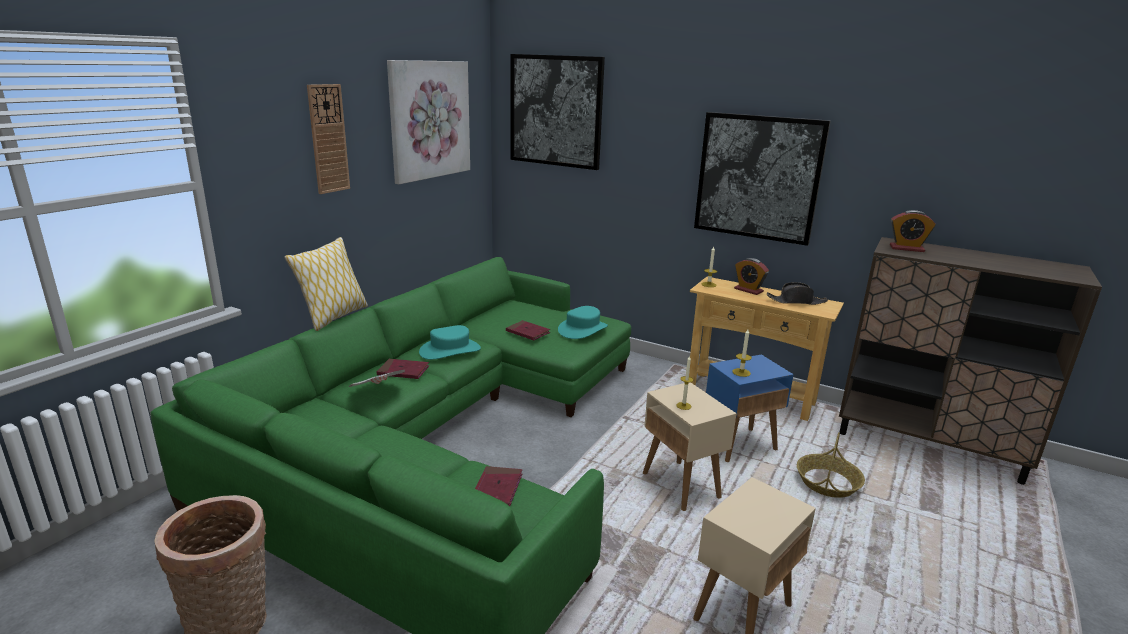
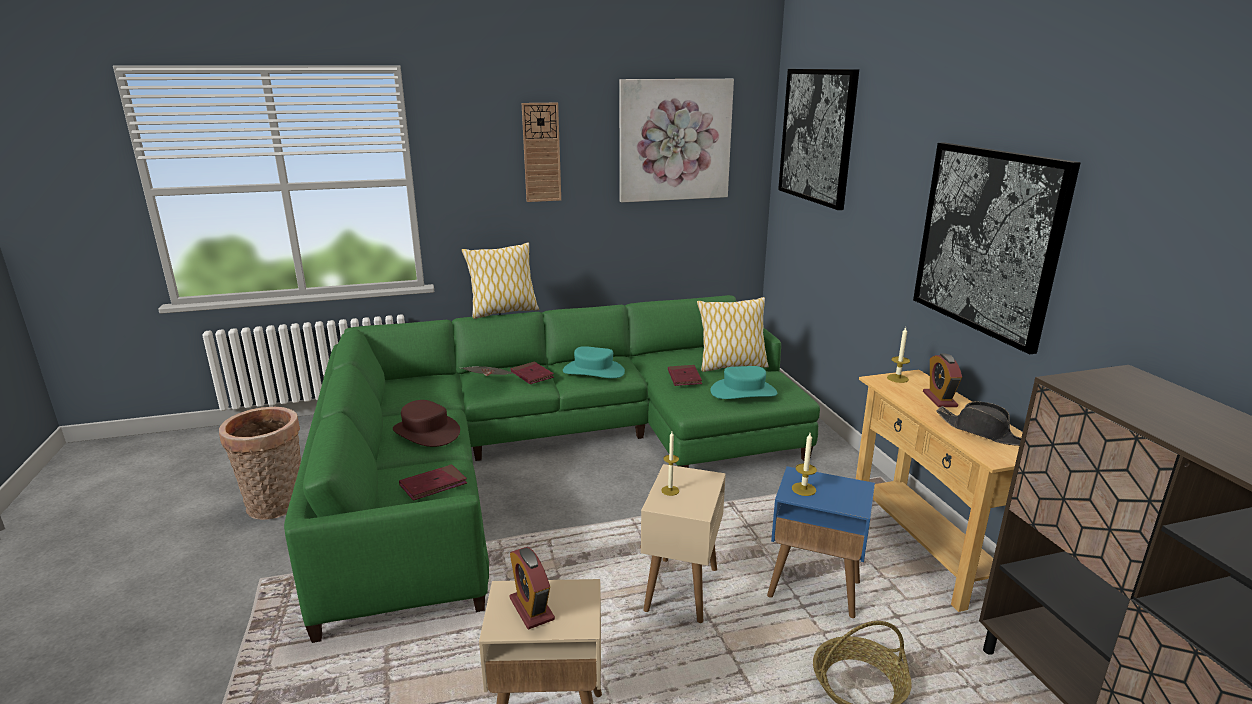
camera: 45 degrees right, 0 degrees up
alarm clock [890,210,936,252] -> alarm clock moved to [510,547,555,629]
none -> brown hat [393,400,460,447]
none -> pillow [697,297,769,372]

